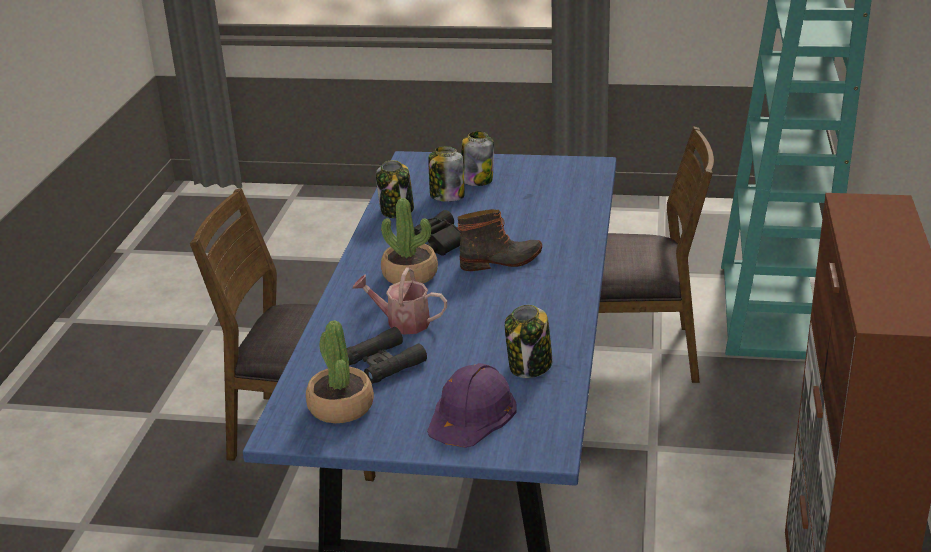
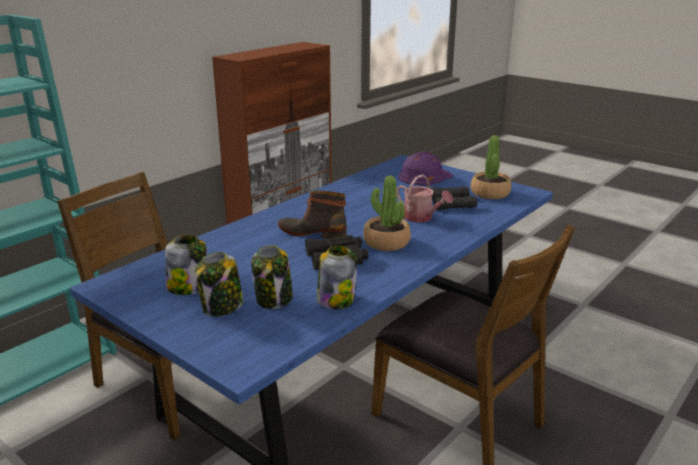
camera: 150 degrees left, 5 degrees down
jar [505,305,553,378] -> jar moved to [165,235,207,295]

